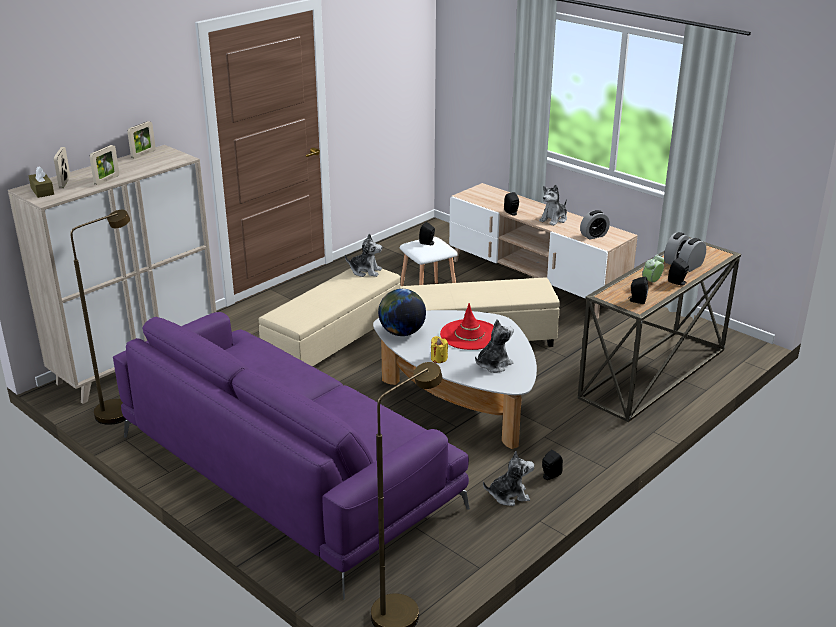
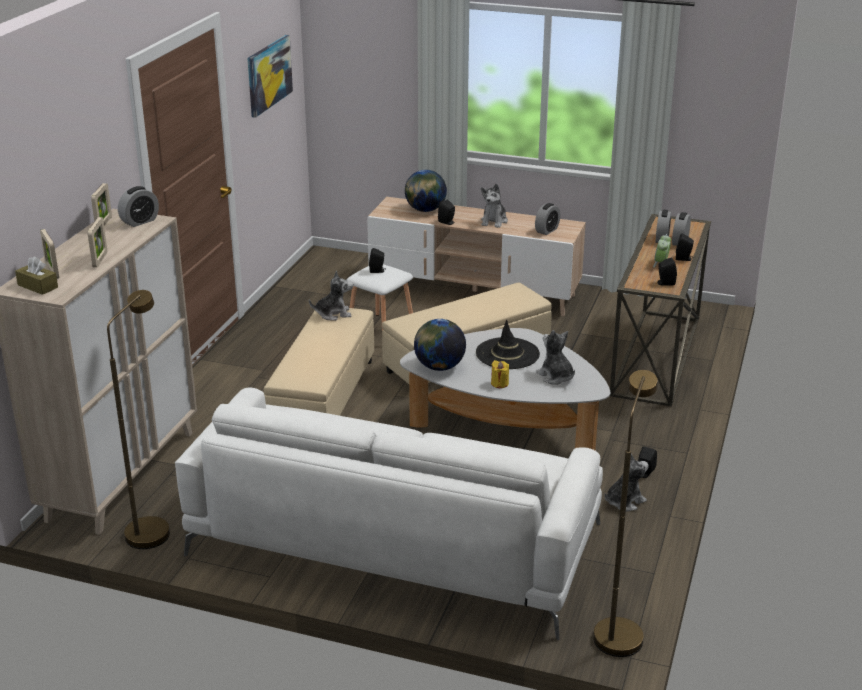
camera: 25 degrees left, 0 degrees up
purple sofa [113,312,470,599] -> white sofa [175,388,603,640]
red hat [440,303,494,350] -> black hat [476,320,540,369]
plush toy [475,319,514,373] -> plush toy turned 60 degrees counterclockwise [536,330,575,385]
none -> alarm clock [118,186,159,227]
none -> picture [247,35,293,118]
none -> globe [405,170,447,212]

